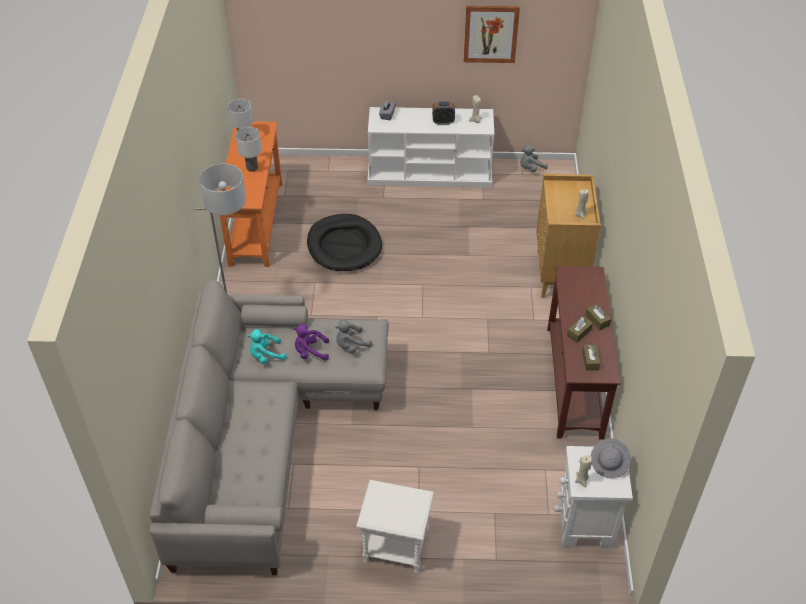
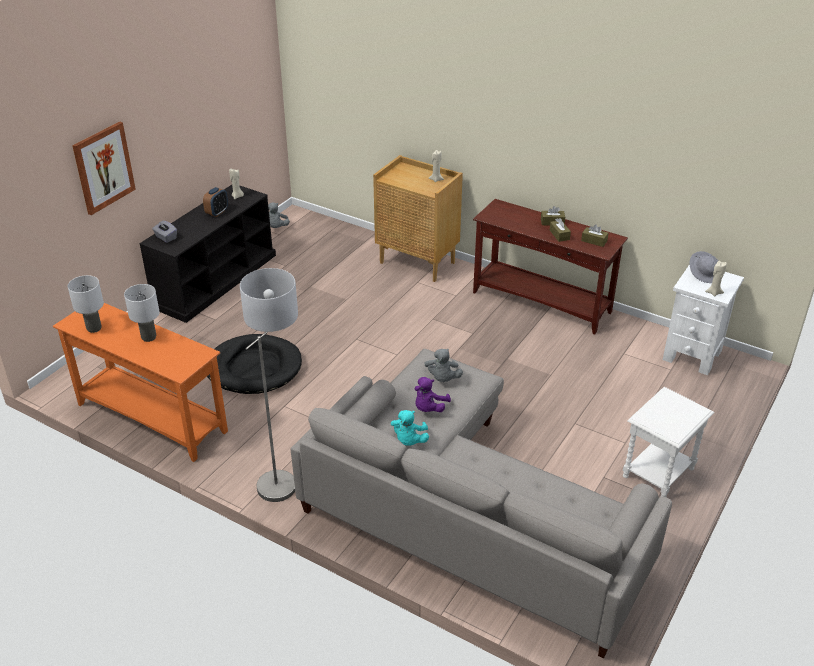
camera: 60 degrees left, 10 degrees down
white tv stand [367,107,494,187] -> black tv stand [139,185,276,323]
picture [464,5,520,63] -> picture moved to [72,121,136,215]

